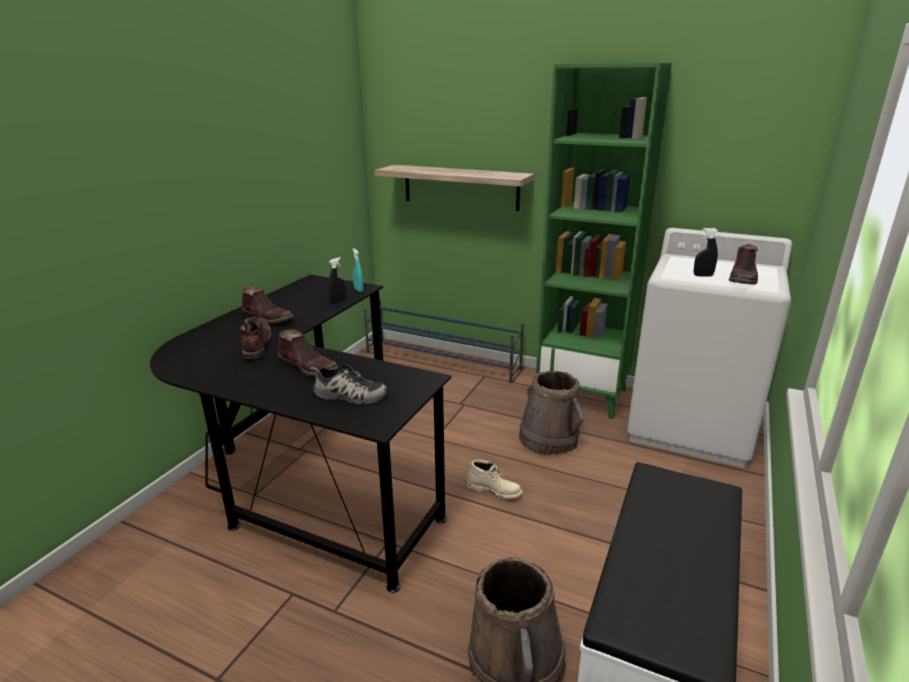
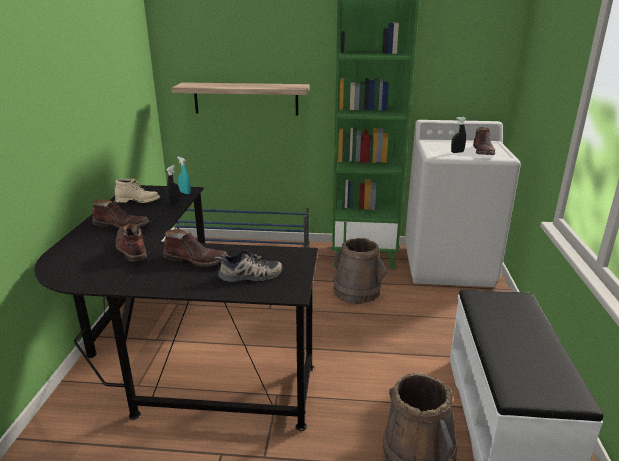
camera: 20 degrees left, 0 degrees up
beige boot [467,460,522,499] -> beige boot moved to [115,179,160,203]

